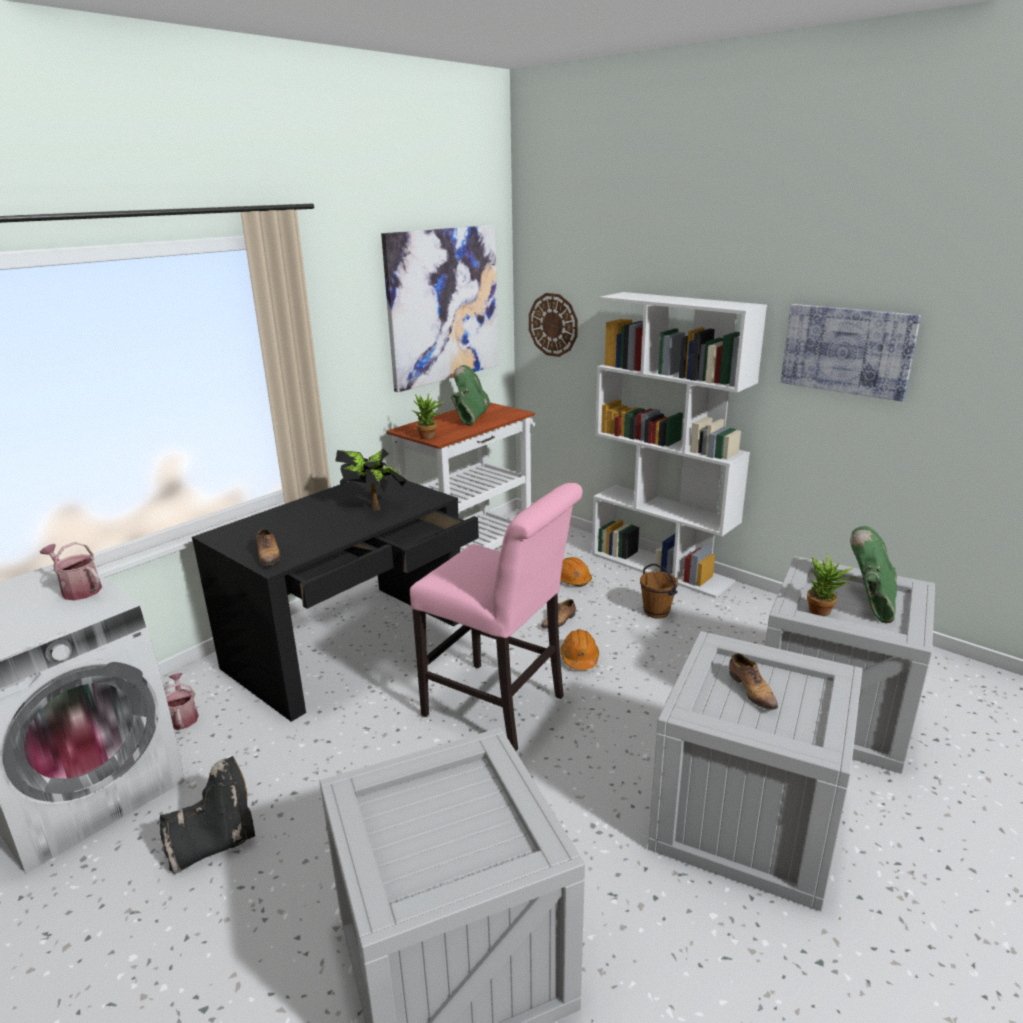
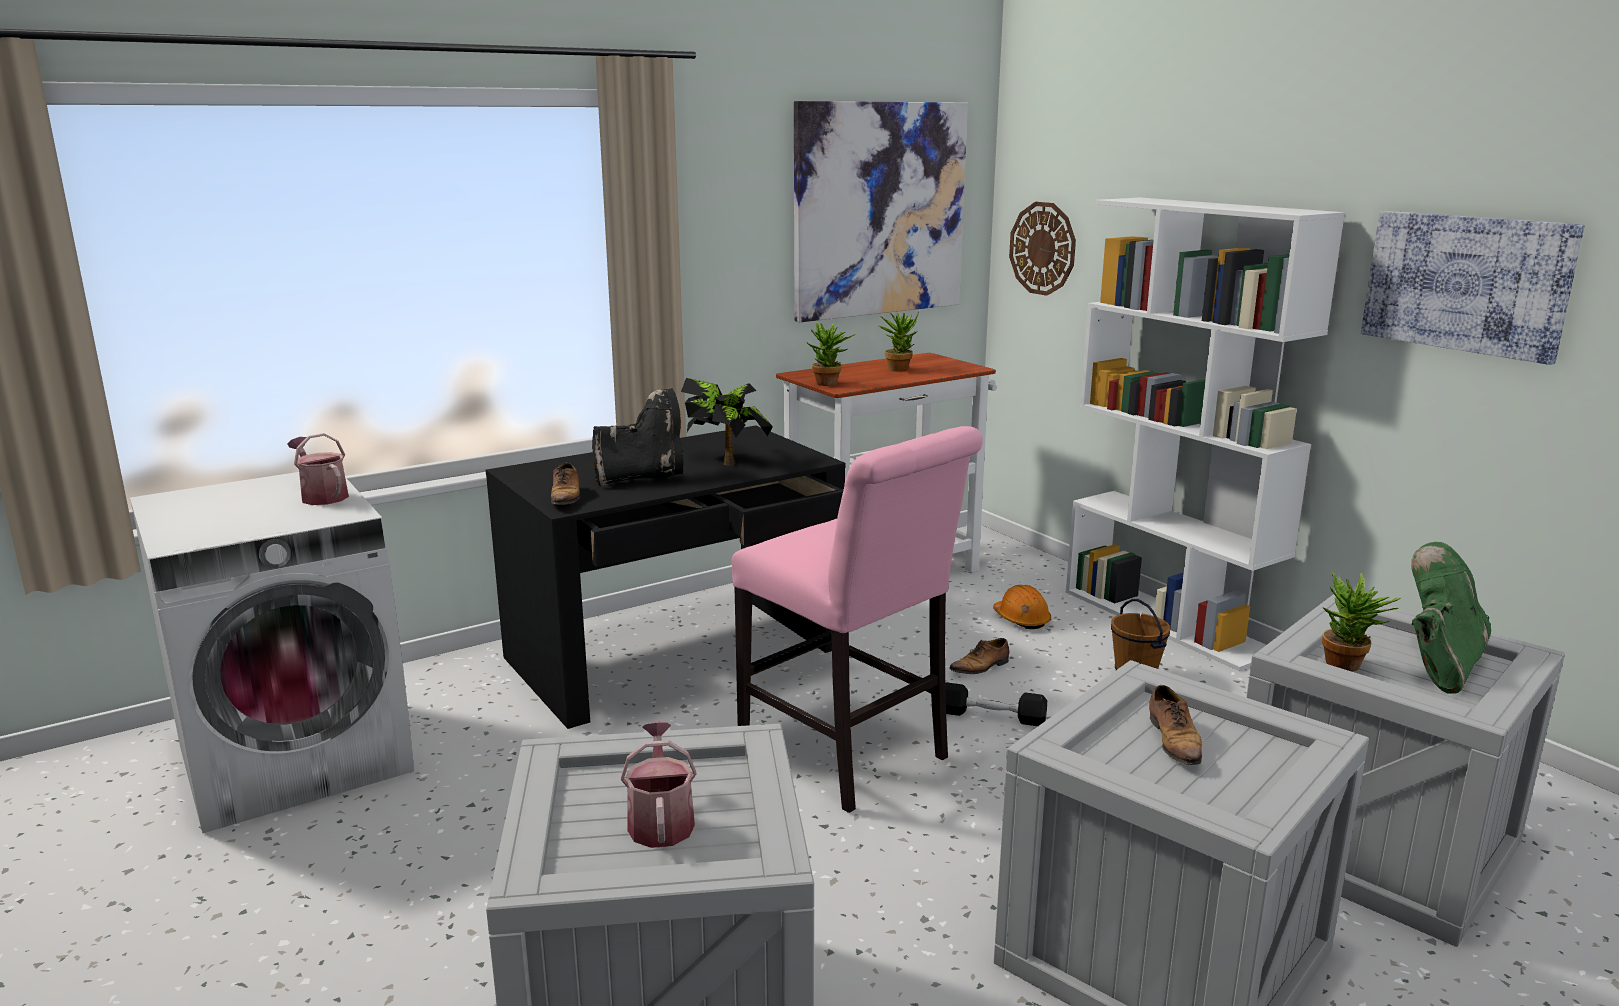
camera: 15 degrees right, 5 degrees down
black boot [160,756,255,874] -> black boot moved to [592,388,683,486]
watering can [165,673,199,730] -> watering can moved to [621,722,697,848]
green boot [451,365,490,426] -> potted plant [877,311,919,372]
orange hard hat [561,629,599,670] -> black dumbbell [945,682,1047,726]

